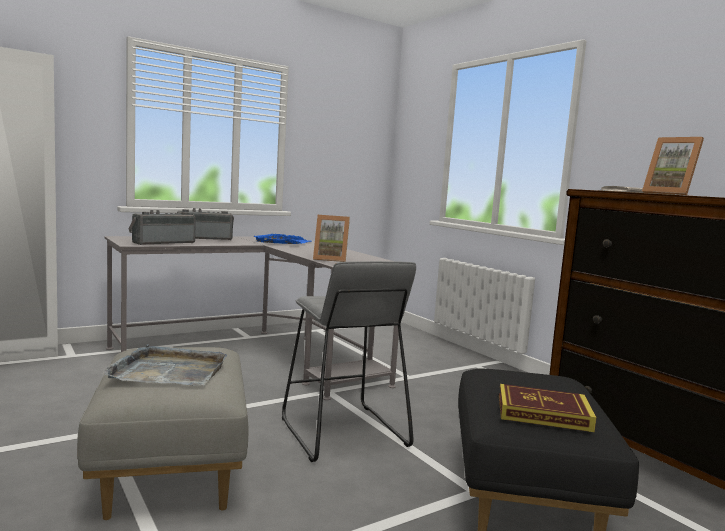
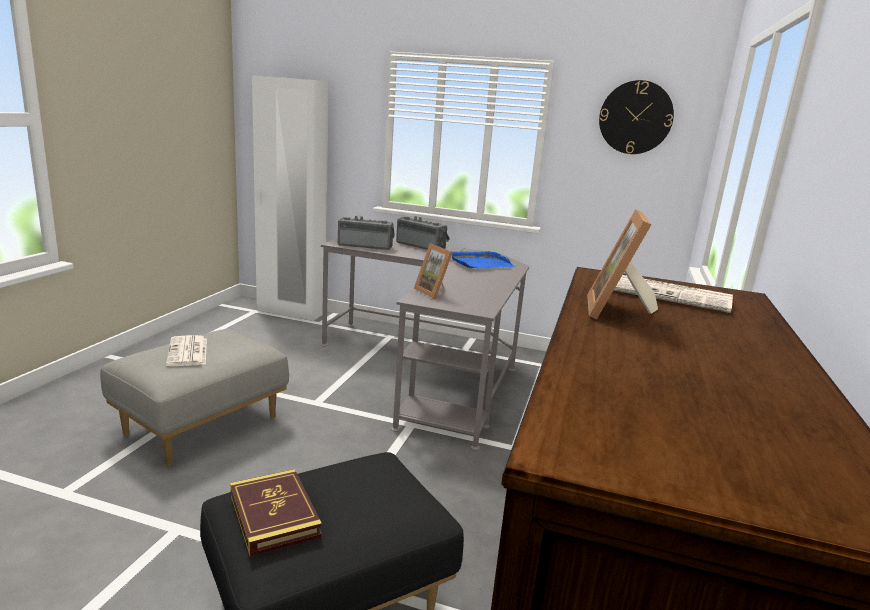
camera: 50 degrees right, 10 degrees up
grey tray [102,344,227,386] -> newspaper [166,335,207,366]
grey stool [282,261,416,462] -> none
none -> wall clock [599,80,674,154]

